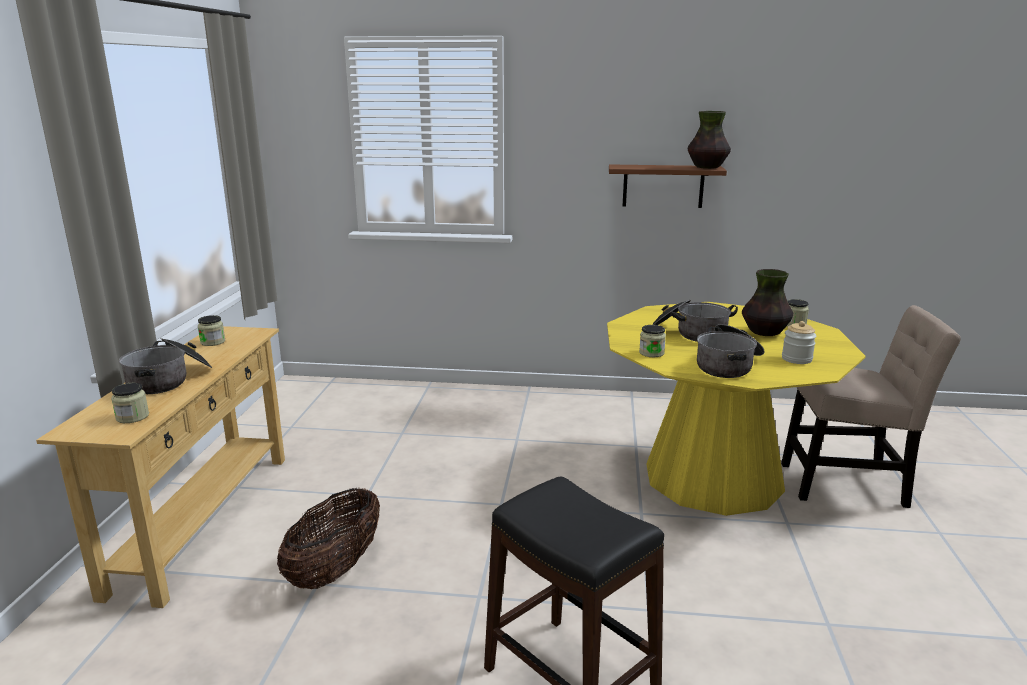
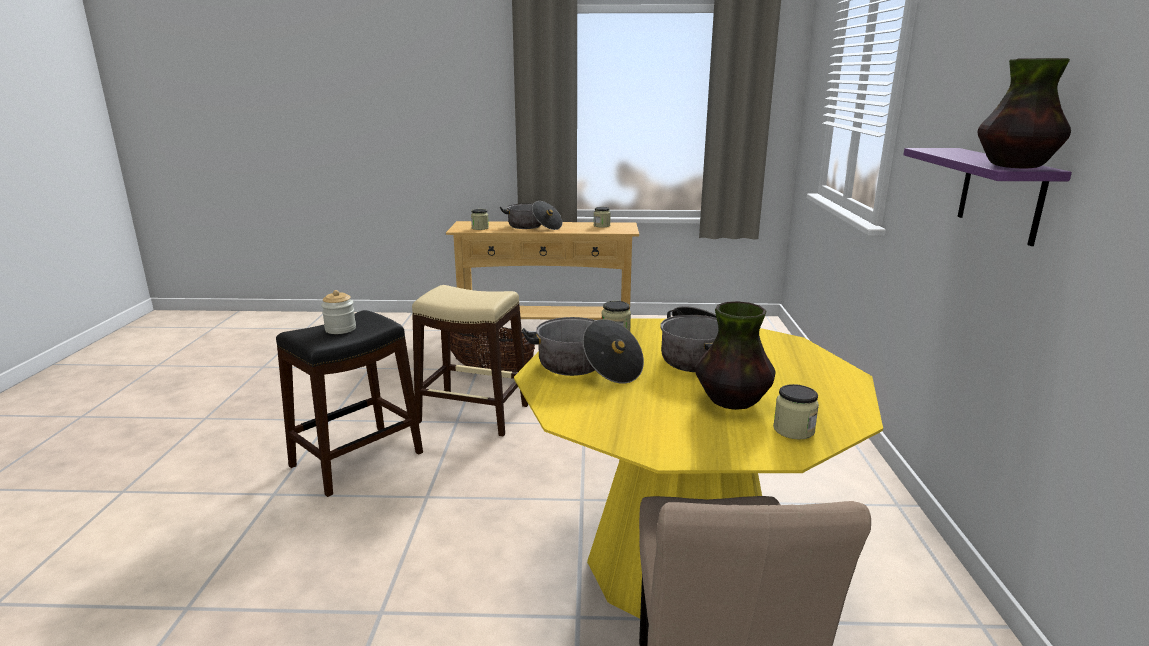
camera: 85 degrees right, 0 degrees up
brown shelf [609,164,727,208] -> purple shelf [903,148,1072,246]
jar [782,321,816,364] -> jar moved to [321,290,356,334]
none -> beige stool [412,285,528,436]

